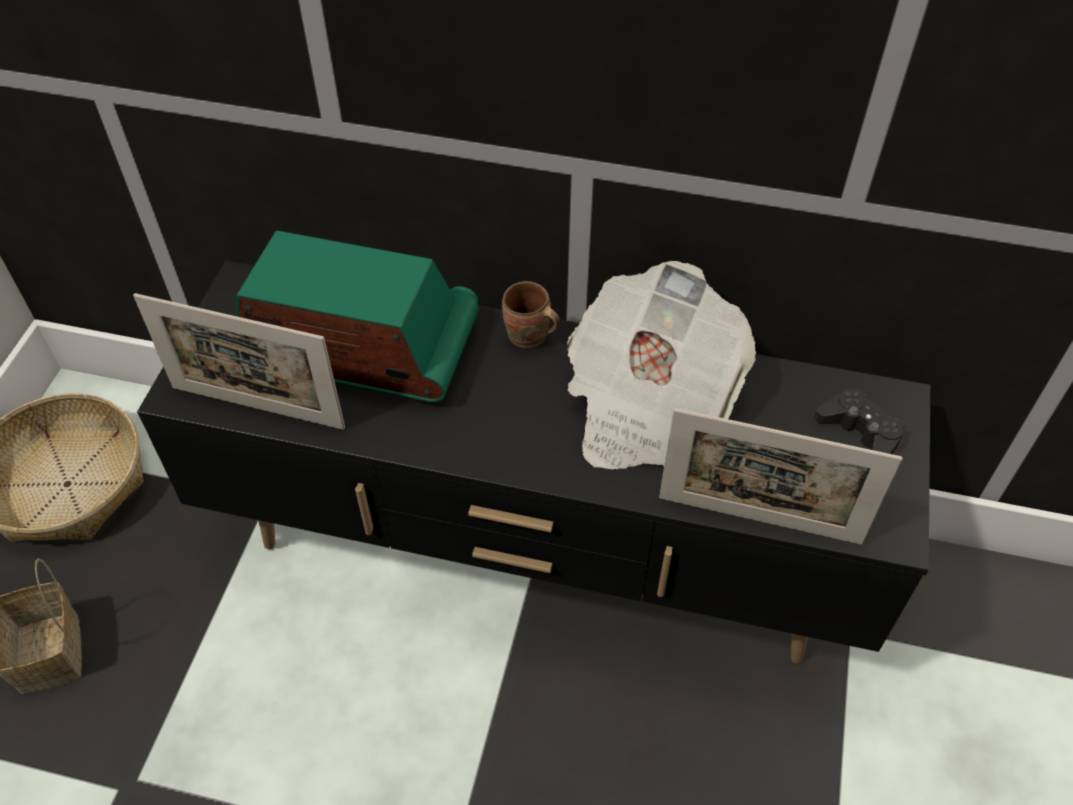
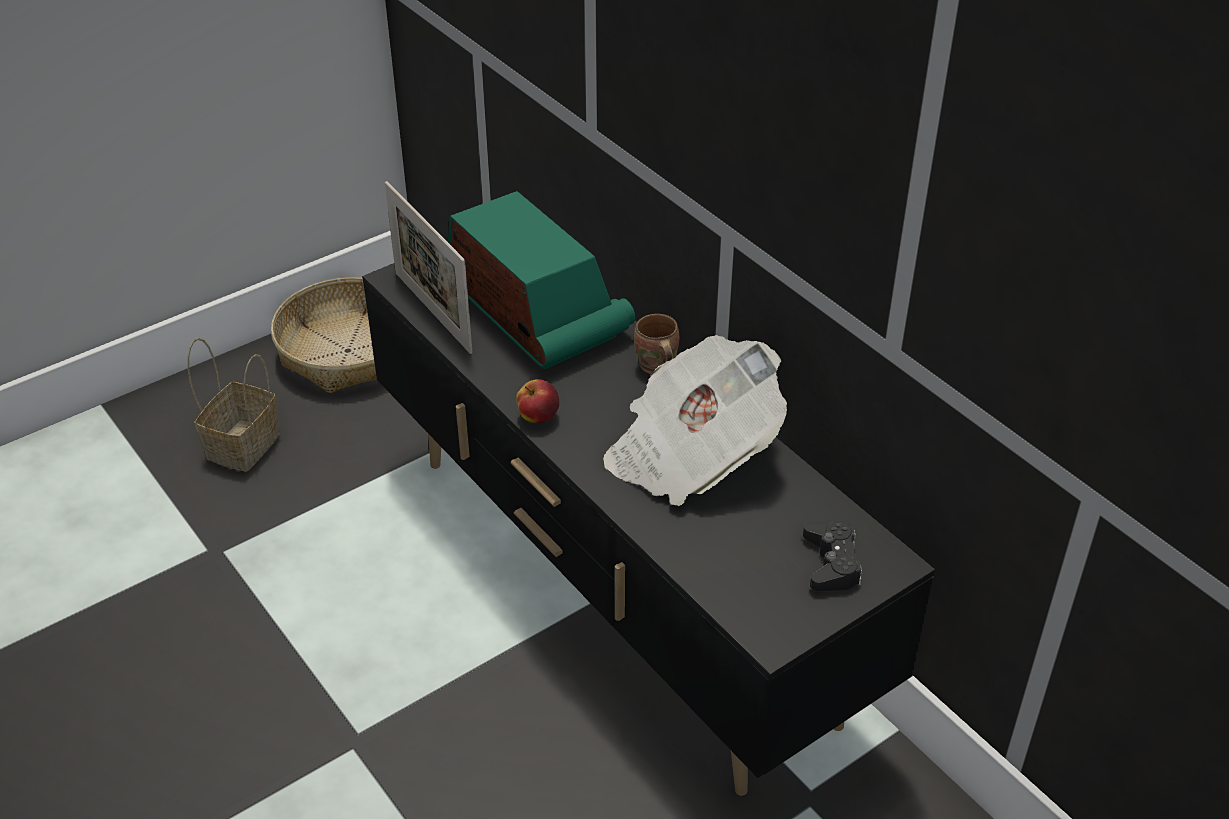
camera: 40 degrees right, 10 degrees down
picture frame [659,408,903,545] -> none
none -> apple [516,379,559,423]

